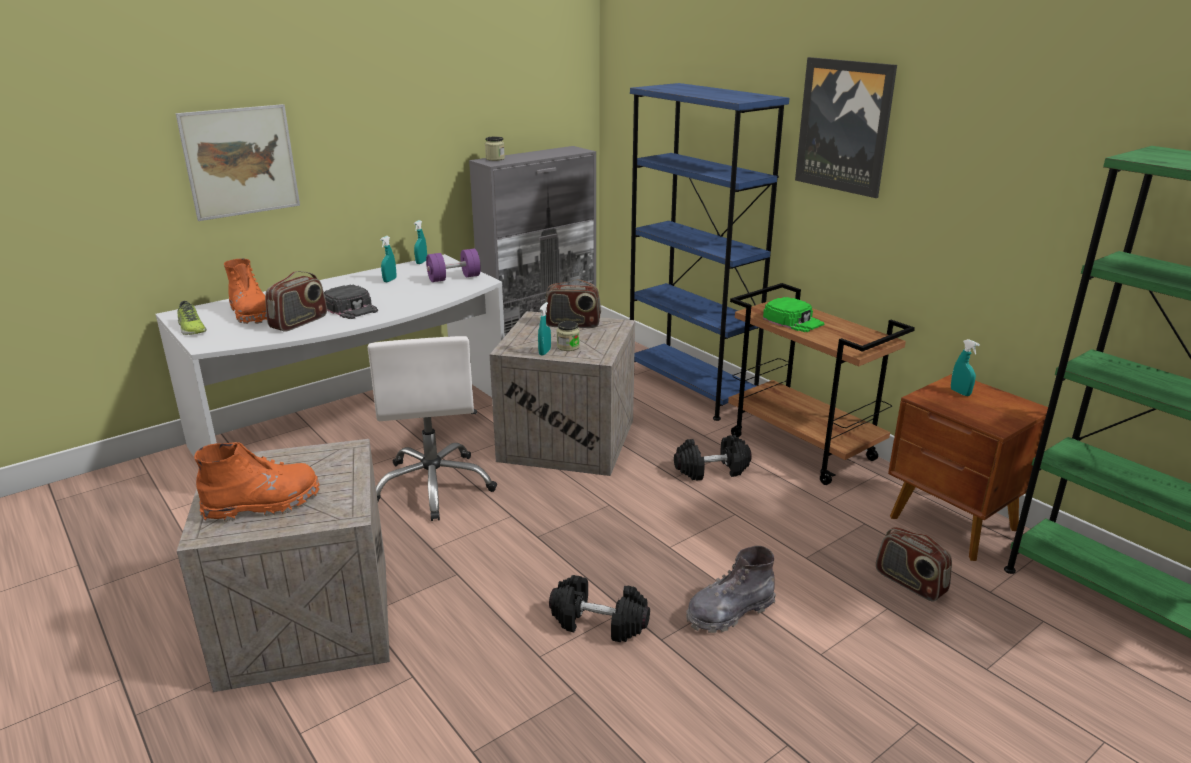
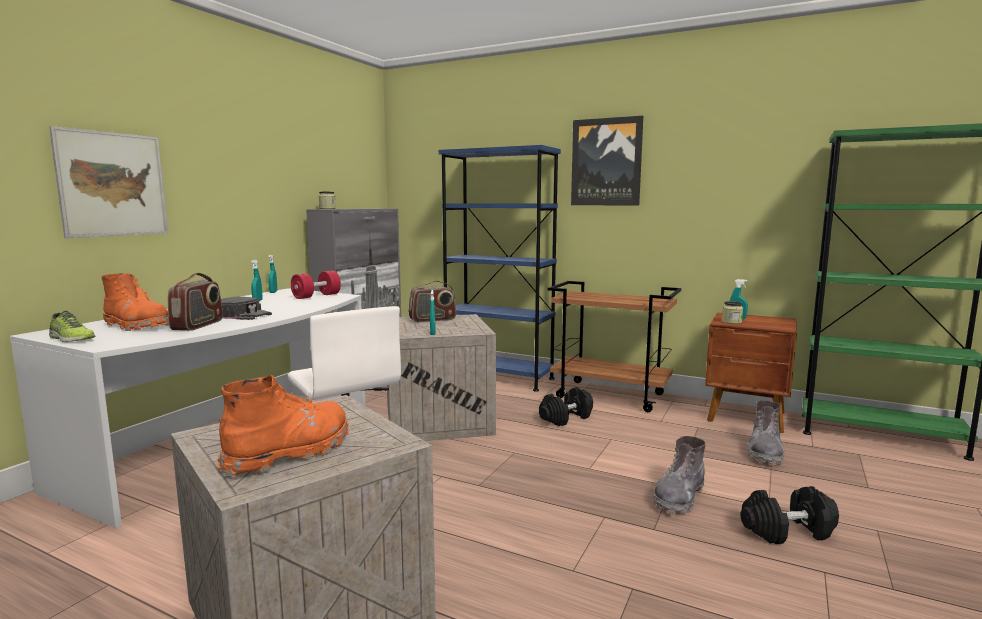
camera: 25 degrees left, 15 degrees down
purple dumbbell [426,249,481,282] -> red dumbbell [291,271,341,299]
black dumbbell [549,575,650,642] -> black dumbbell moved to [740,486,839,544]
jar [557,321,580,351] -> jar moved to [722,301,743,324]
green cap [763,297,825,332] -> none
radio [876,527,952,602] -> grey boot [747,400,784,465]

